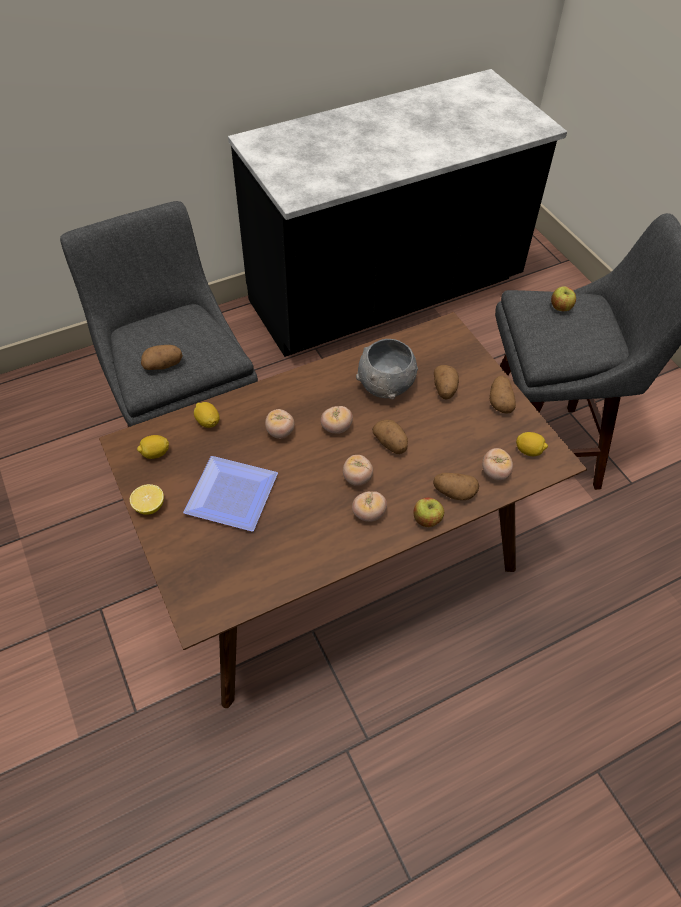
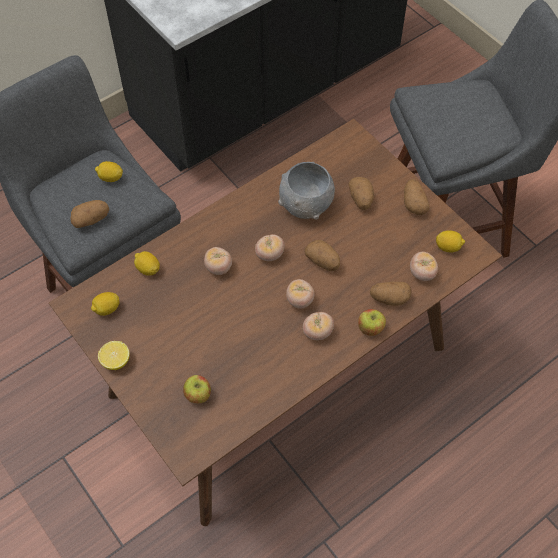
camera: 10 degrees left, 5 degrees up
plate [183,456,278,532] -> none
apple [551,286,576,311] -> apple moved to [183,375,211,403]
none -> lemon [95,161,123,182]

